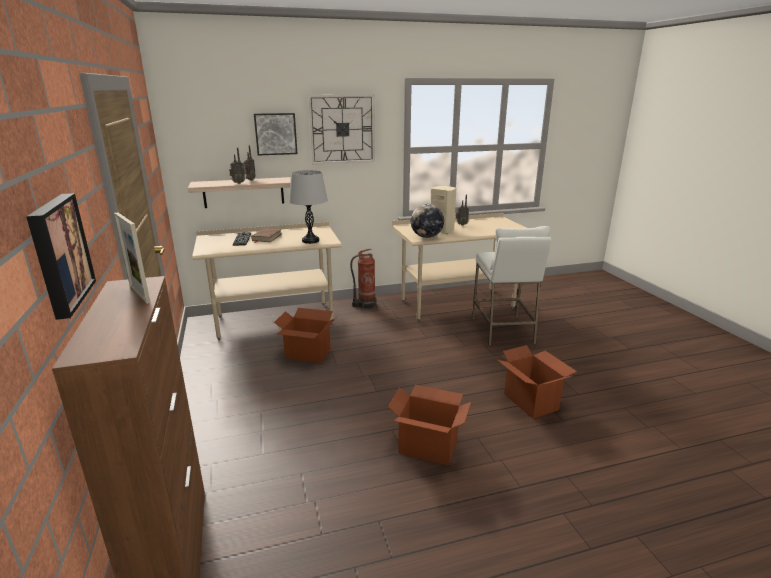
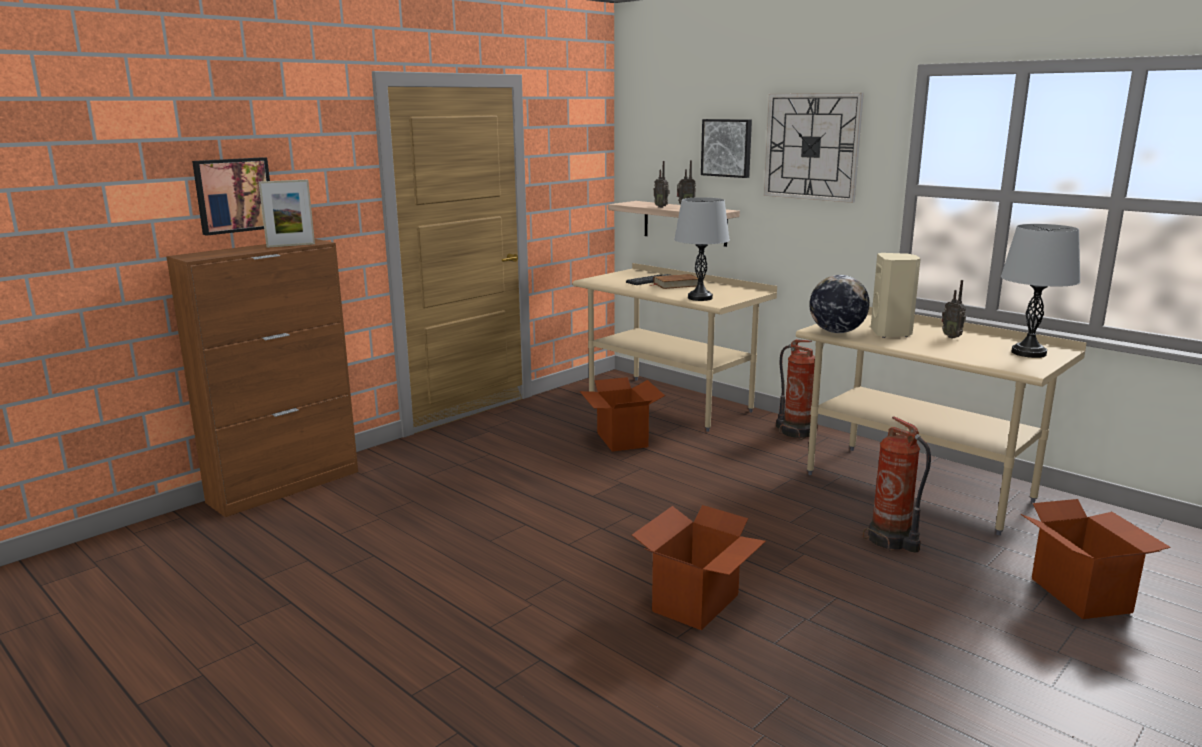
camera: 60 degrees right, 5 degrees down
picture frame [114,212,150,304] -> picture frame turned 135 degrees counterclockwise [259,180,315,248]
cardboard box [388,385,471,466] -> cardboard box moved to [1021,499,1171,619]
white stool [472,226,552,346] -> fire extinguisher [863,416,931,553]
none -> grey table lamp [1001,224,1080,358]

